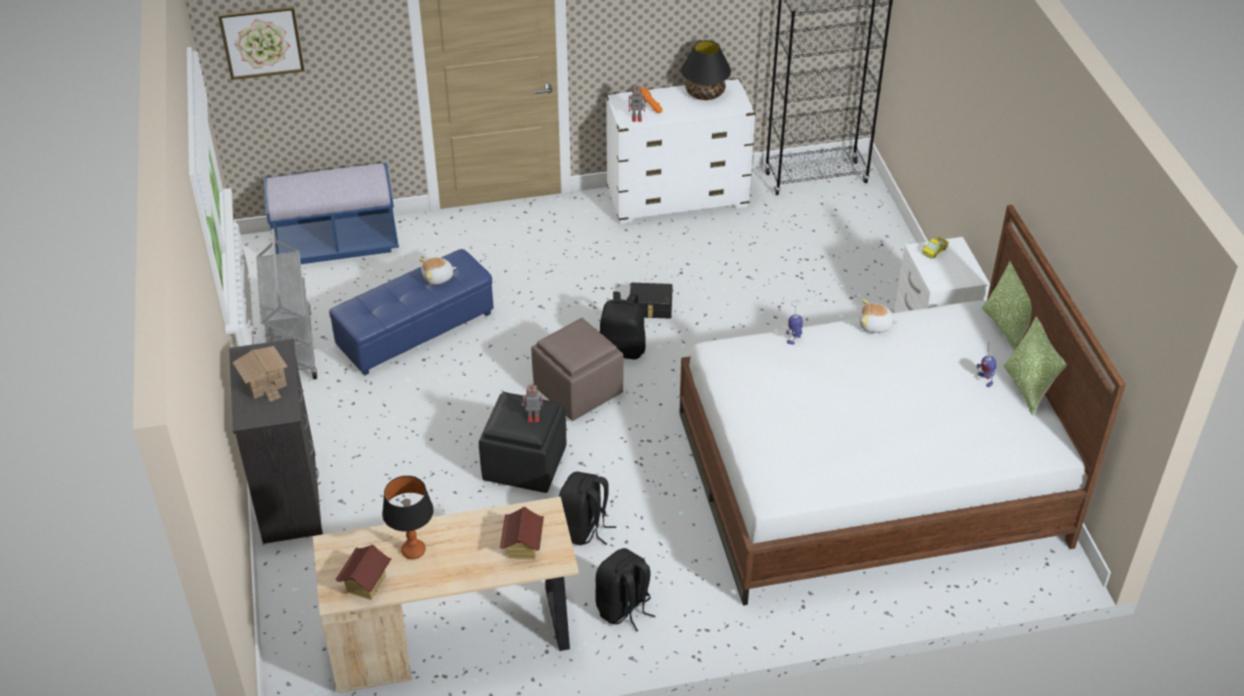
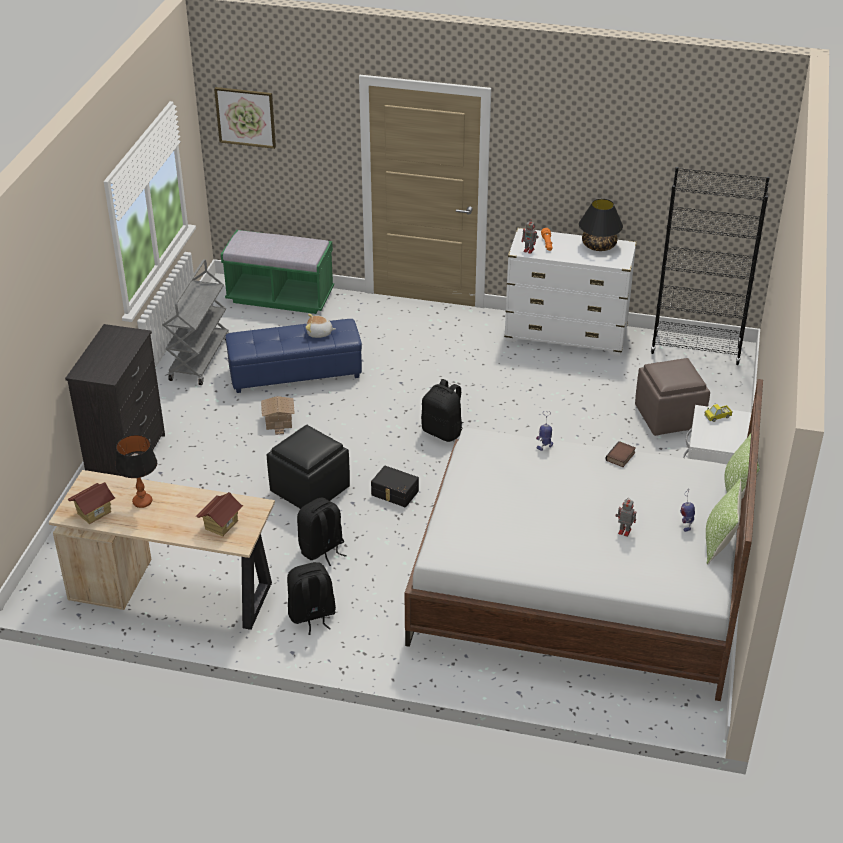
camera: 25 degrees right, 5 degrees down
toy house [232,346,288,402] -> toy house moved to [261,396,295,435]
blue bench [263,163,399,264] -> green bench [221,230,334,314]
toy robot [521,384,543,422] -> toy robot moved to [616,498,636,537]
brown ottoman [531,318,624,421] -> brown ottoman moved to [635,358,710,436]
black storage box [630,283,673,319] -> black storage box moved to [371,466,419,507]
plush toy [860,299,898,333] -> book [605,441,636,467]

